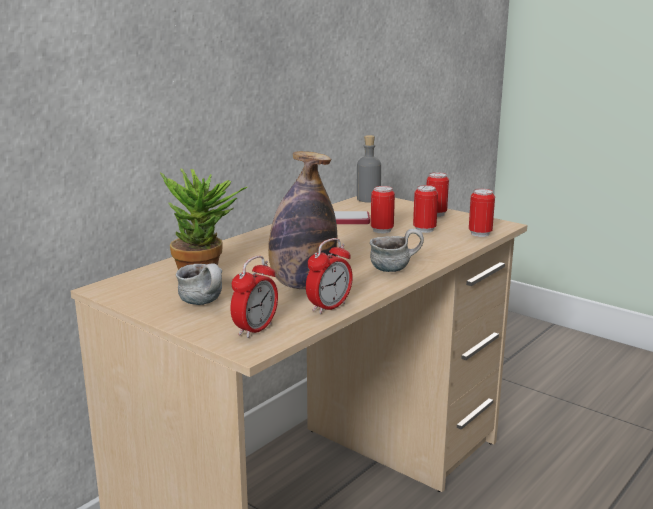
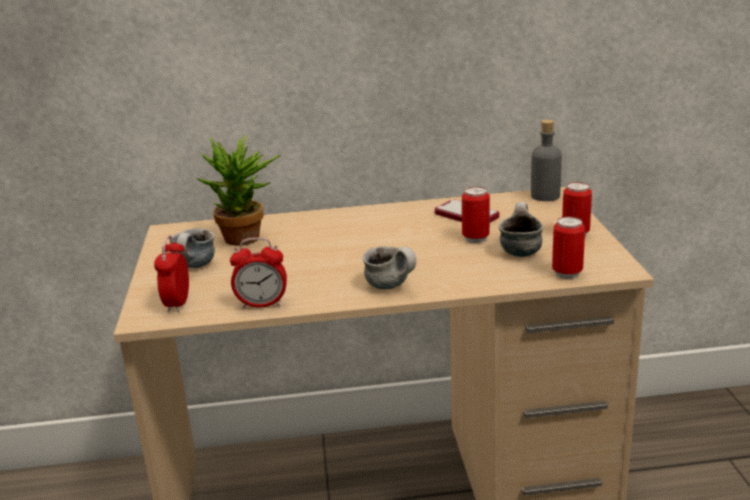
camera: 45 degrees right, 5 degrees up
alarm clock [230,256,278,338] -> alarm clock turned 105 degrees clockwise [154,235,189,313]
bottle [268,151,337,289] -> none
can [413,185,438,233] -> mug [499,202,543,257]

